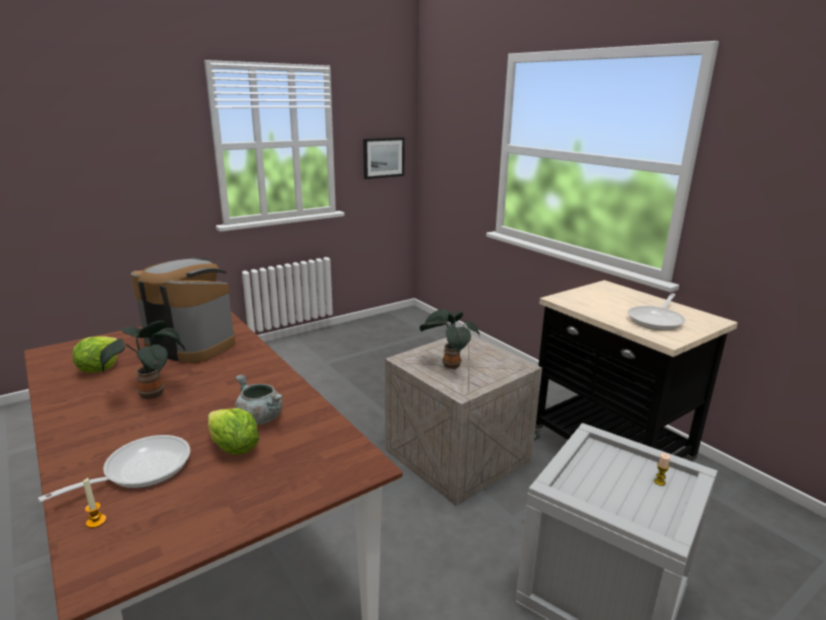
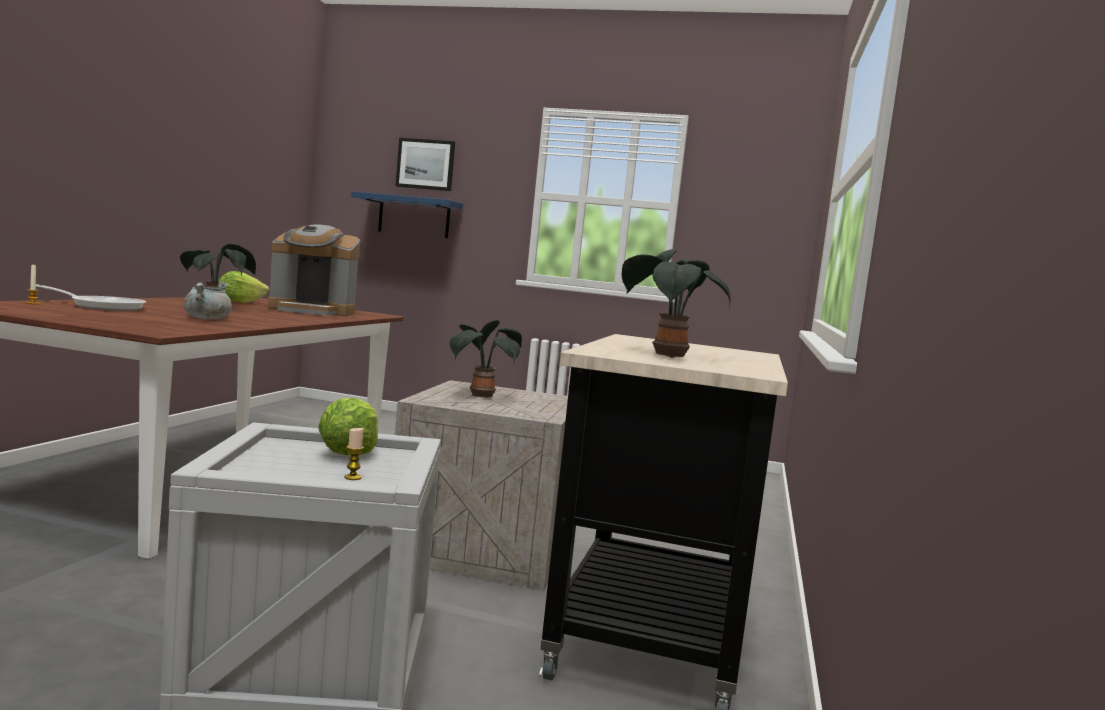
camera: 50 degrees right, 15 degrees down
coffee machine [131,257,235,363] -> coffee machine turned 105 degrees clockwise [268,224,360,316]
lettuce [208,408,259,455] -> lettuce moved to [318,398,378,455]
picture [363,137,405,179] -> picture moved to [395,138,455,191]
frying pan [628,293,685,331] -> potted plant [622,249,731,358]
none -> blue shelf [351,191,463,238]

